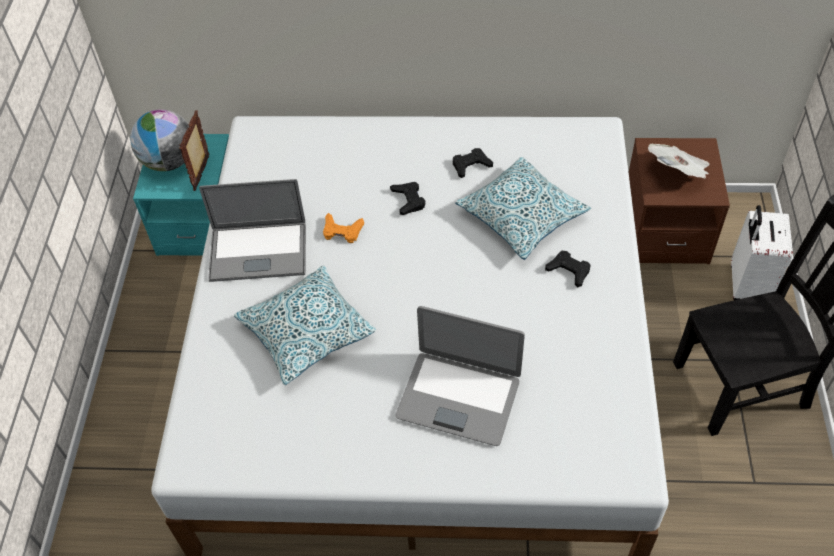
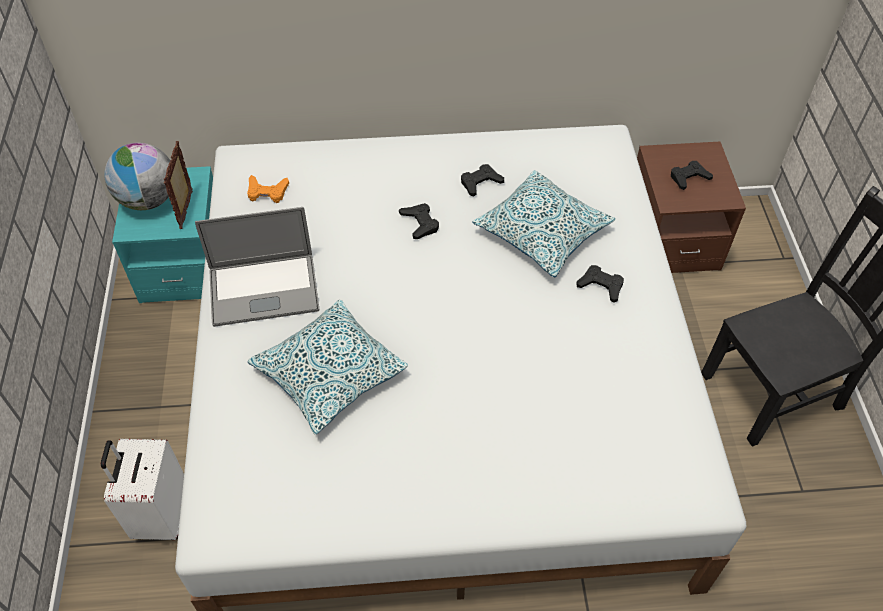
camera: 10 degrees left, 0 degrees up
orange game controller [323,213,364,243] -> orange game controller moved to [247,175,289,203]
laptop [396,306,525,446] -> none
newspaper [648,144,710,179] -> black game controller [671,161,713,190]
white suitcase [731,205,793,300] -> white suitcase moved to [101,439,184,540]

